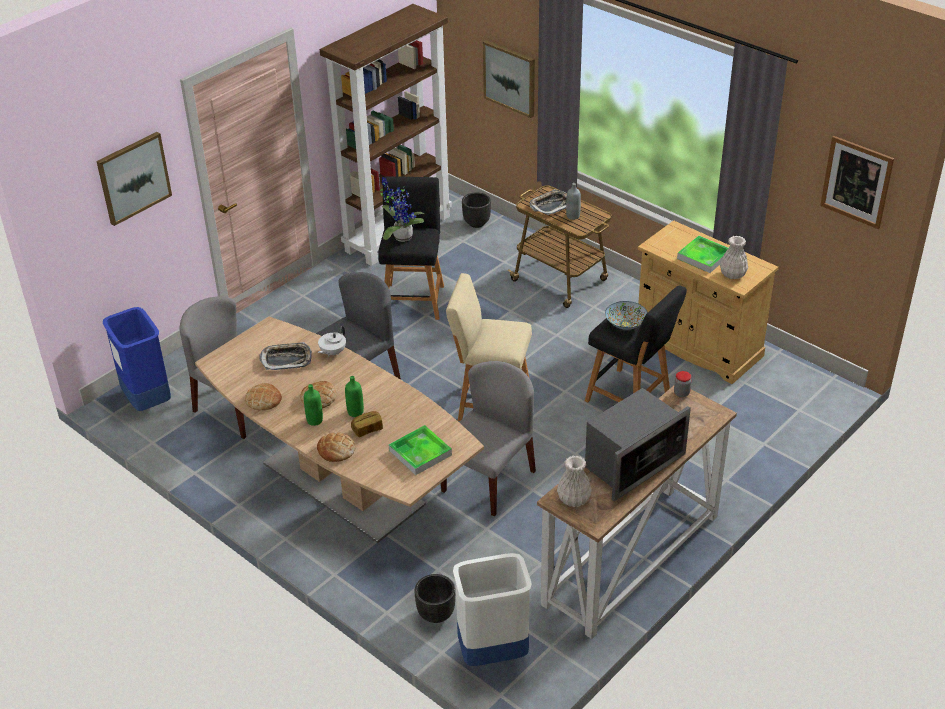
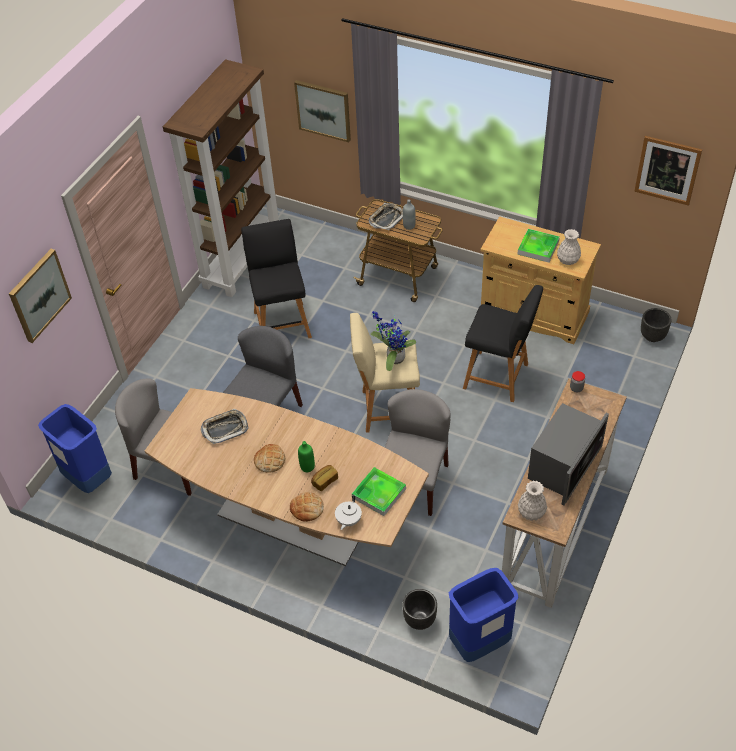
camera: 15 degrees left, 10 degrees up
bread [245,383,282,410] -> none
green bottle [304,384,323,426] -> none
white teapot [317,326,346,356] -> white teapot moved to [335,495,362,530]
potted plant [380,177,424,242] -> potted plant moved to [370,311,416,371]
white trash can [453,553,532,666] -> blue trash can [449,568,519,662]
black planter [462,192,491,228] -> black planter moved to [641,308,671,342]
bowl [605,301,648,330] -> none

